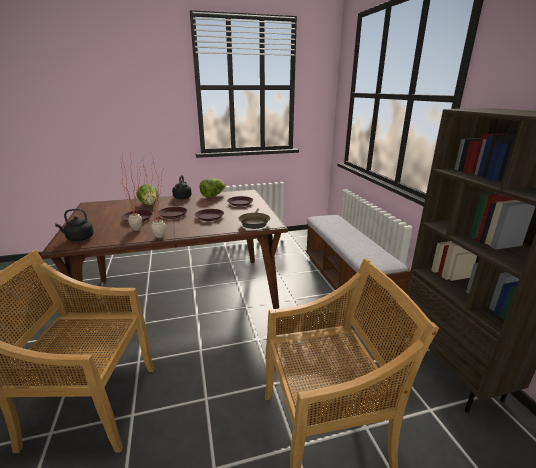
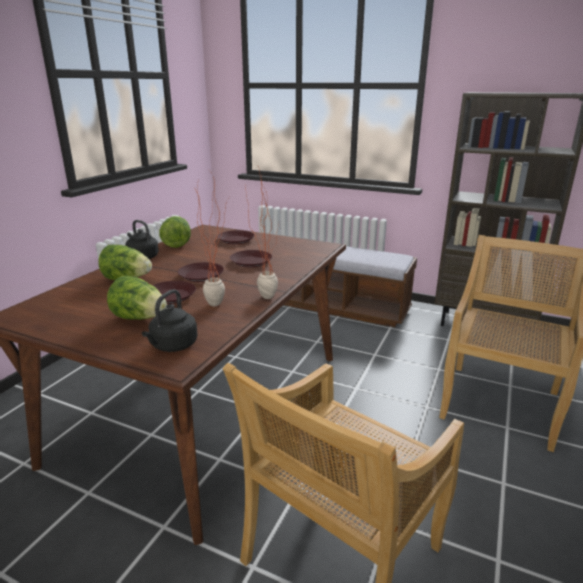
camera: 50 degrees left, 0 degrees up
brown frying pan [238,208,270,229] -> none
none -> lettuce [107,276,167,320]

